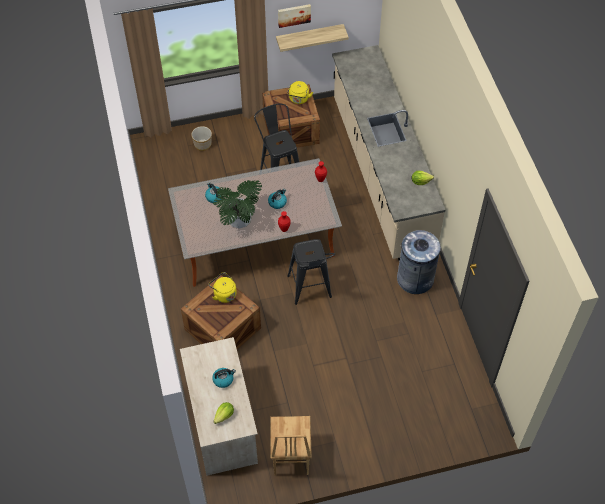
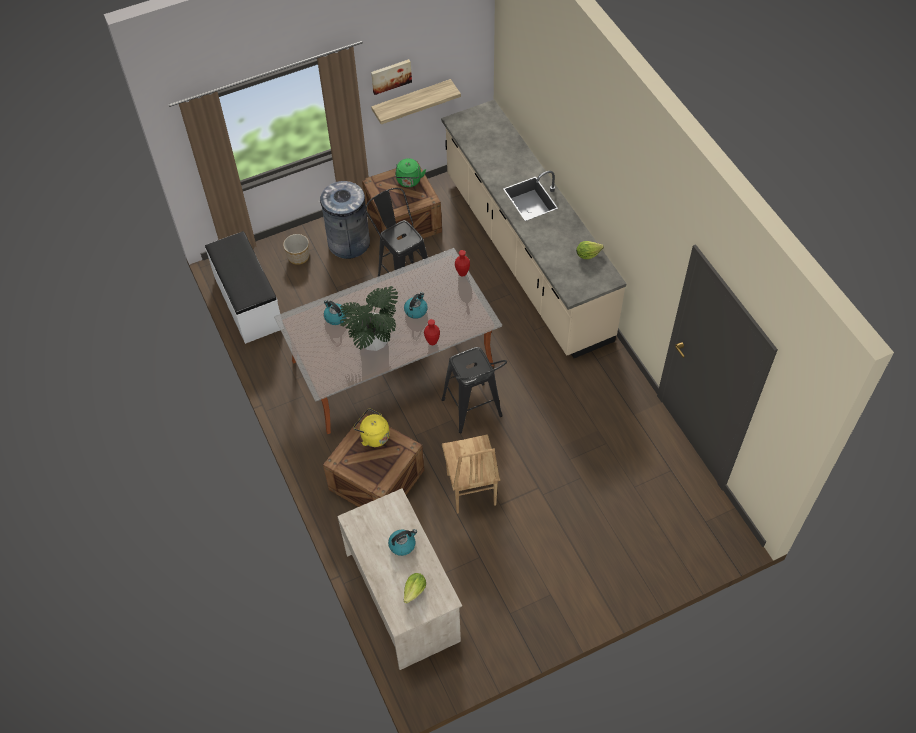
camera: 10 degrees left, 0 degrees up
brown chair [270,416,312,476] -> brown chair moved to [442,434,500,514]
yellow kettle [287,81,313,104] -> green kettle [395,158,426,187]
grey trash can [397,230,441,294] -> grey trash can moved to [318,181,370,259]
none -> white bench [205,231,280,344]

